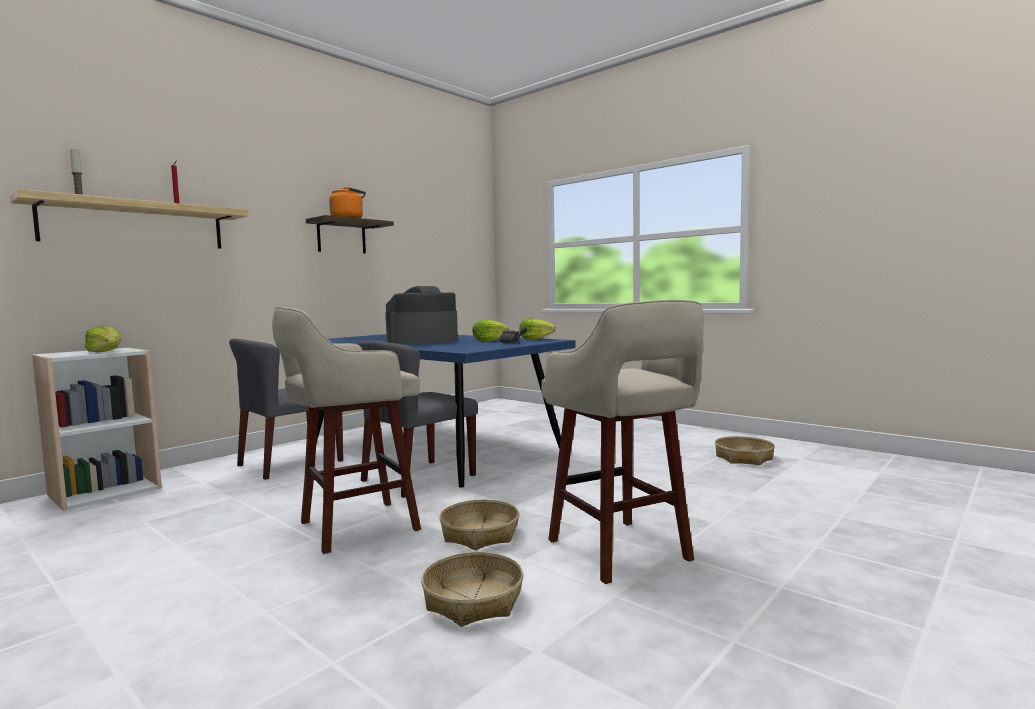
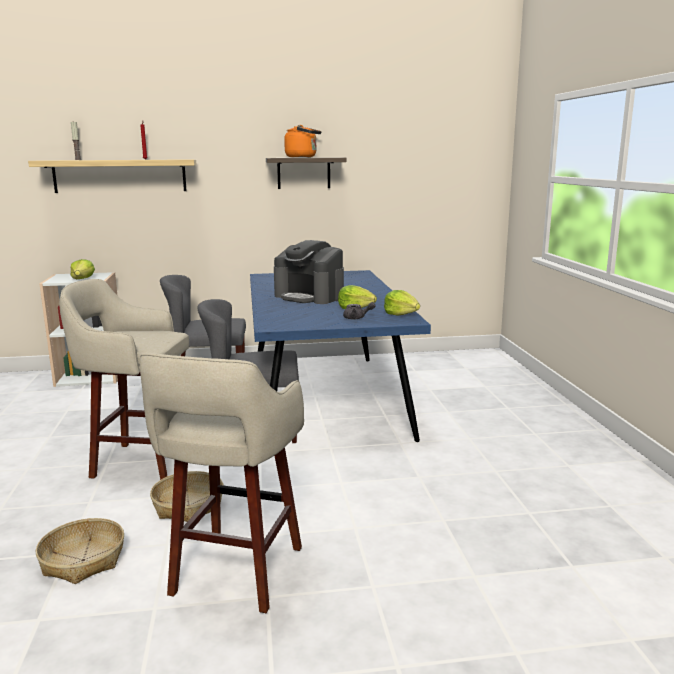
camera: 40 degrees right, 10 degrees up
coffee machine [385,286,458,345] -> coffee machine turned 150 degrees counterclockwise [274,240,344,304]
basket [715,436,775,465] -> none

